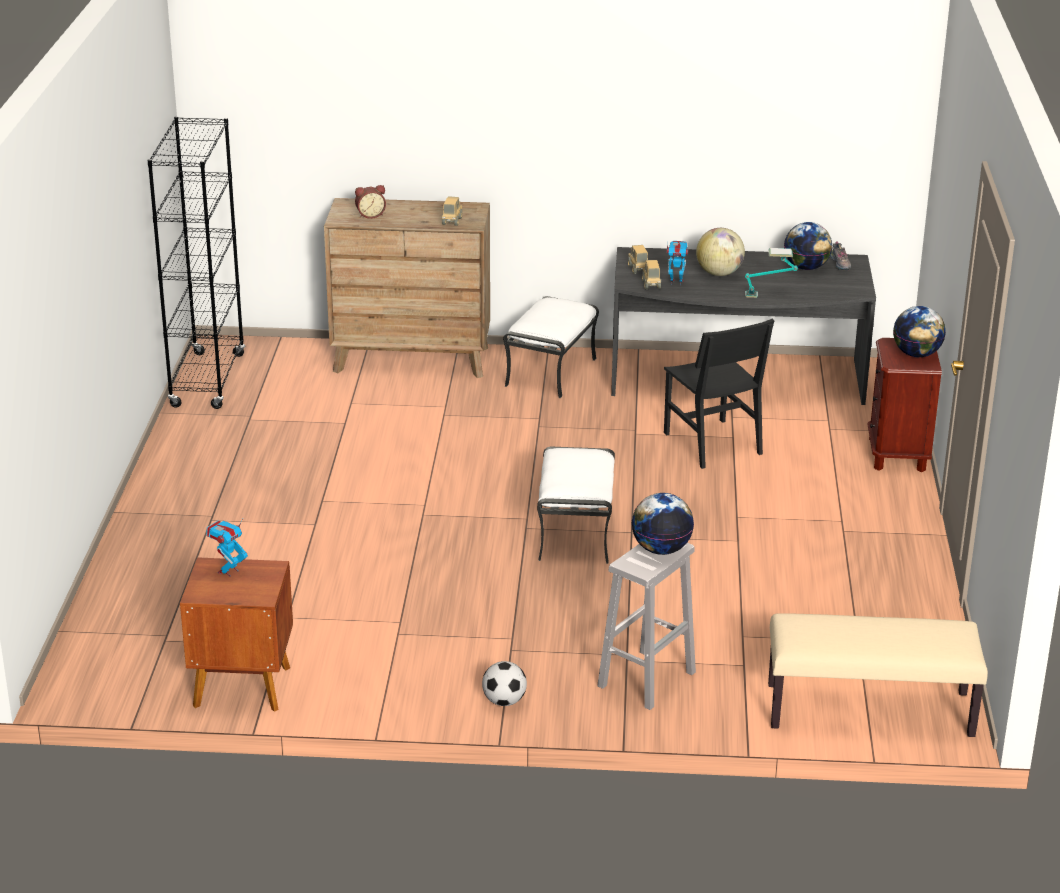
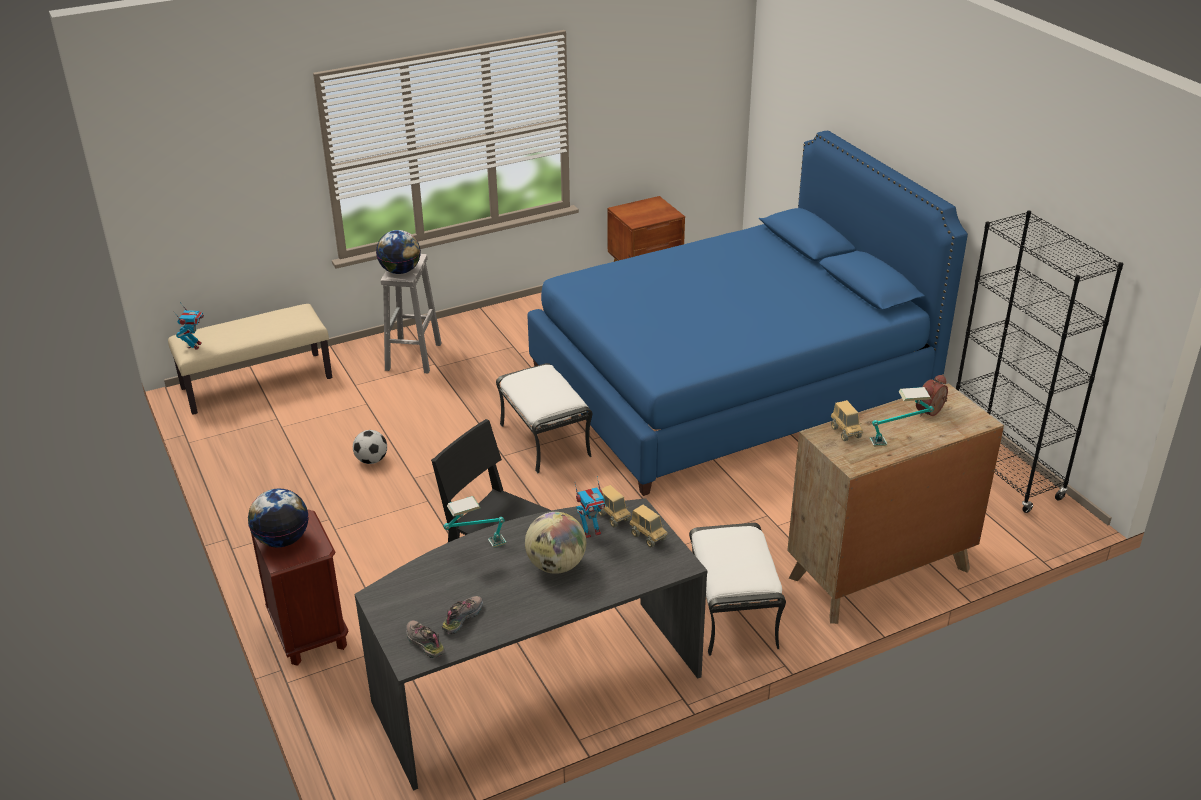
camera: 150 degrees right, 5 degrees up
toy robot [207,519,248,577] -> toy robot moved to [174,302,204,350]
football [482,661,527,706] -> football moved to [353,430,387,464]
globe [784,222,832,270] -> shoe [442,596,483,634]
none -> blue bed [527,131,968,496]
none -> table lamp [870,387,934,447]

